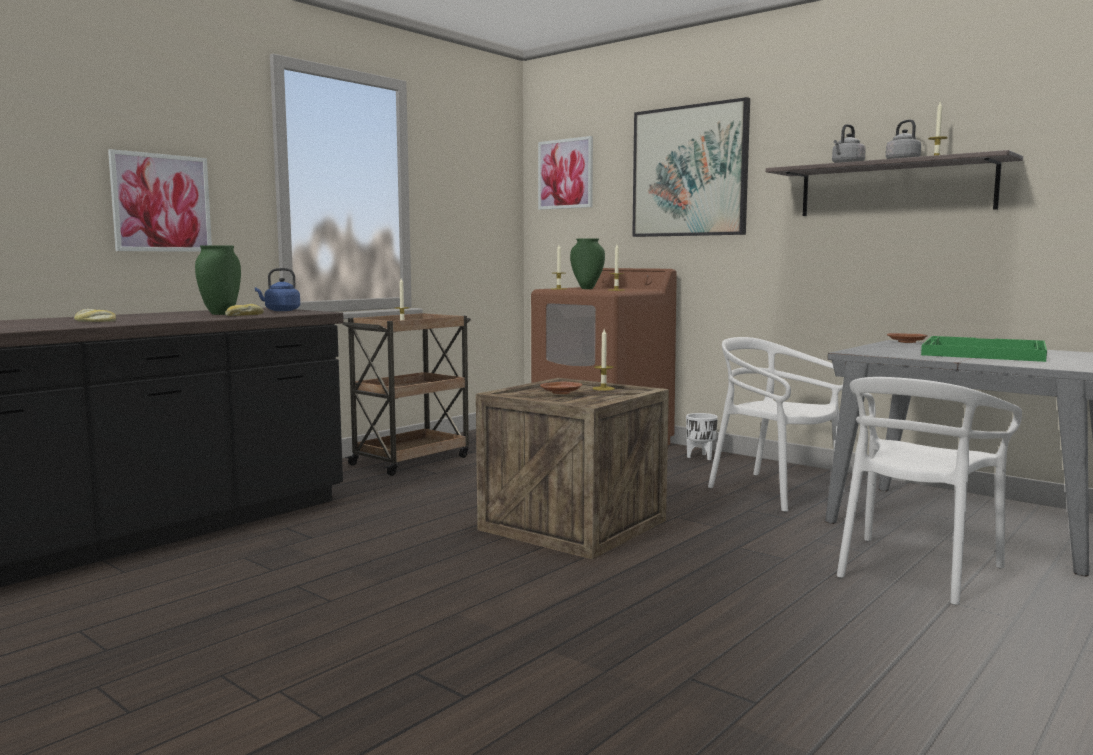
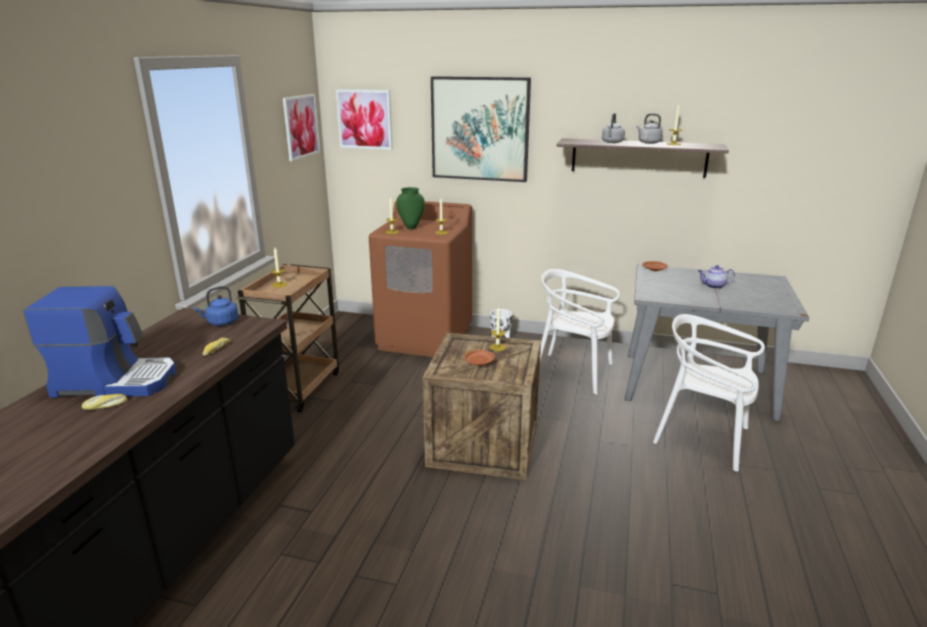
camera: 25 degrees left, 15 degrees up
picture [108,149,212,252] -> picture moved to [283,94,320,161]
green vase [195,245,241,315] -> none
white chair [837,377,1022,605] -> white chair turned 105 degrees clockwise [653,314,765,471]
green tray [921,336,1047,362] -> teapot [698,265,735,289]
none -> coffee machine [23,286,176,398]

